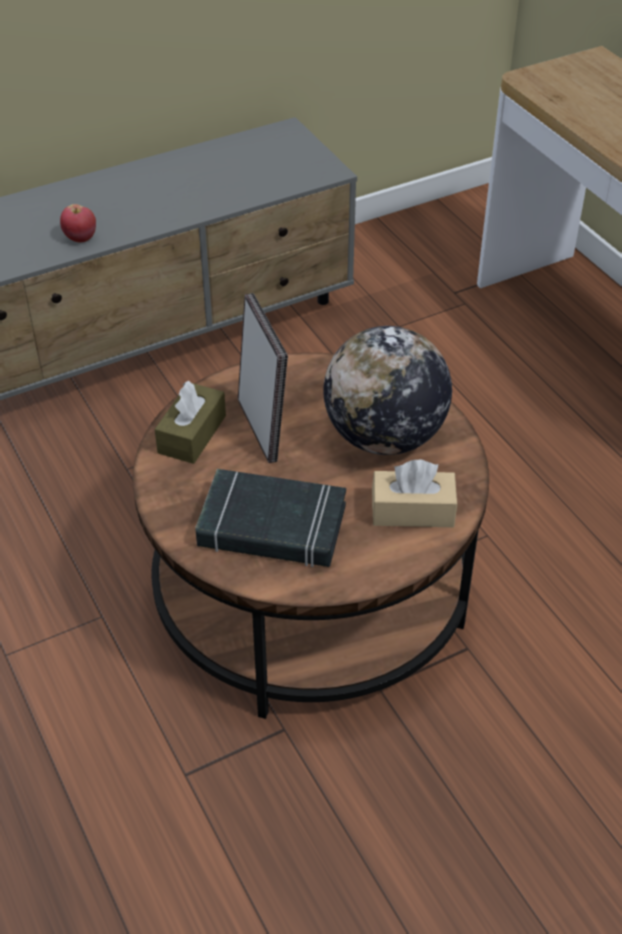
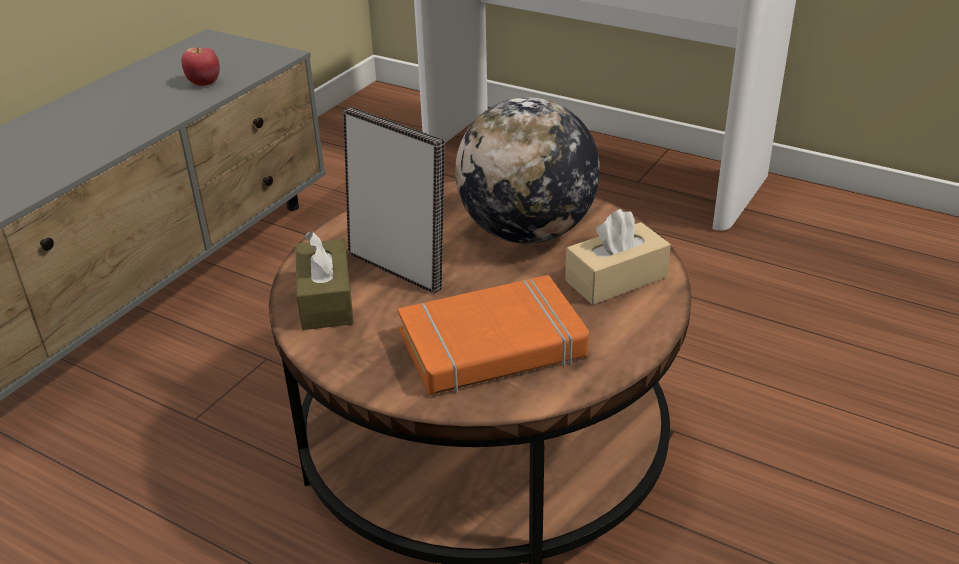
camera: 30 degrees left, 10 degrees down
apple [60,204,96,243] -> apple moved to [182,48,220,86]
black book [195,469,346,567] -> orange book [398,275,589,395]

